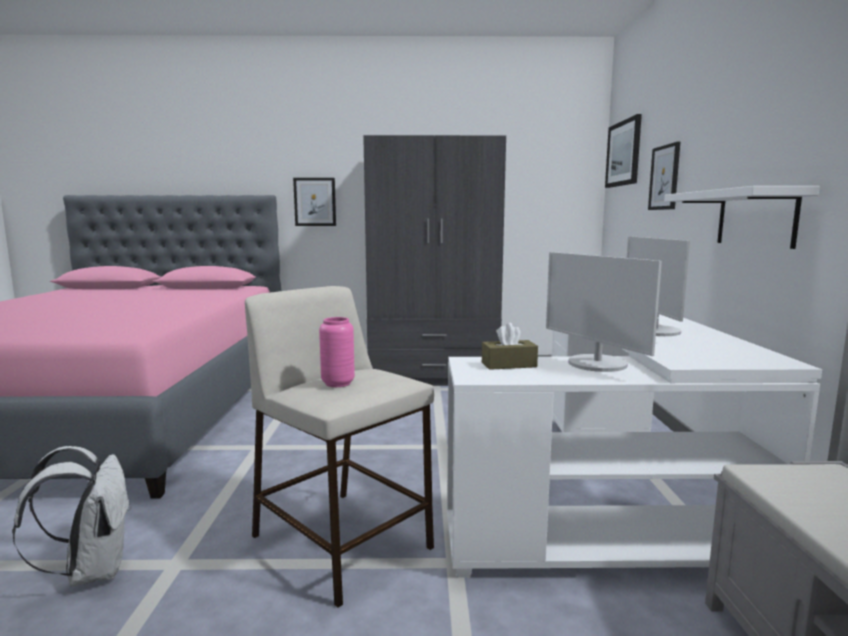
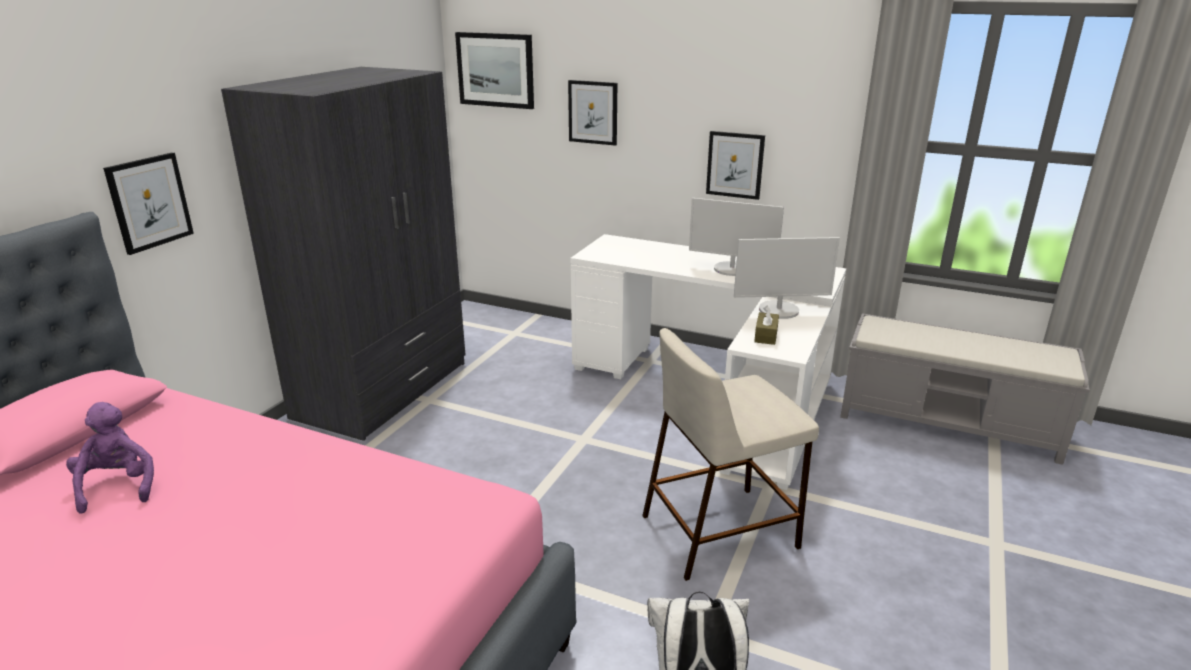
camera: 65 degrees left, 15 degrees up
pink vase [319,317,355,387] -> none
white shelf [664,186,820,249] -> picture [706,131,765,200]
none -> purple plush toy [66,402,154,513]

